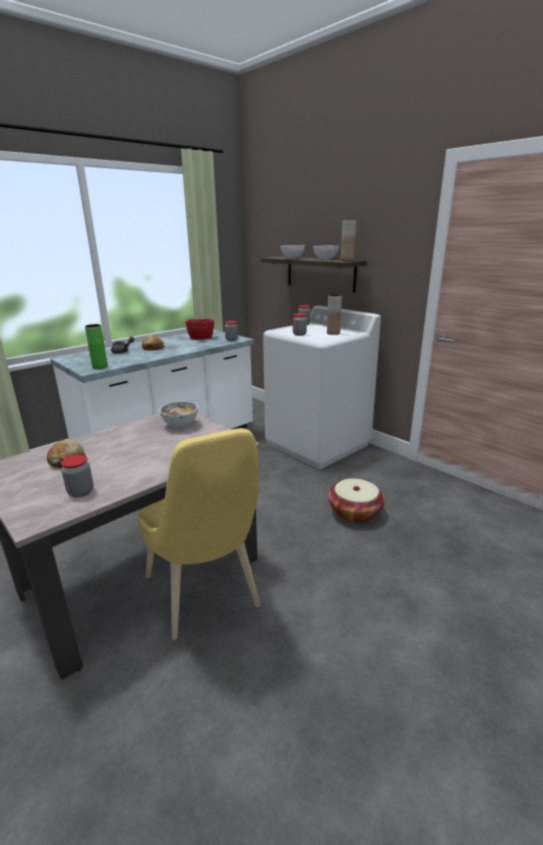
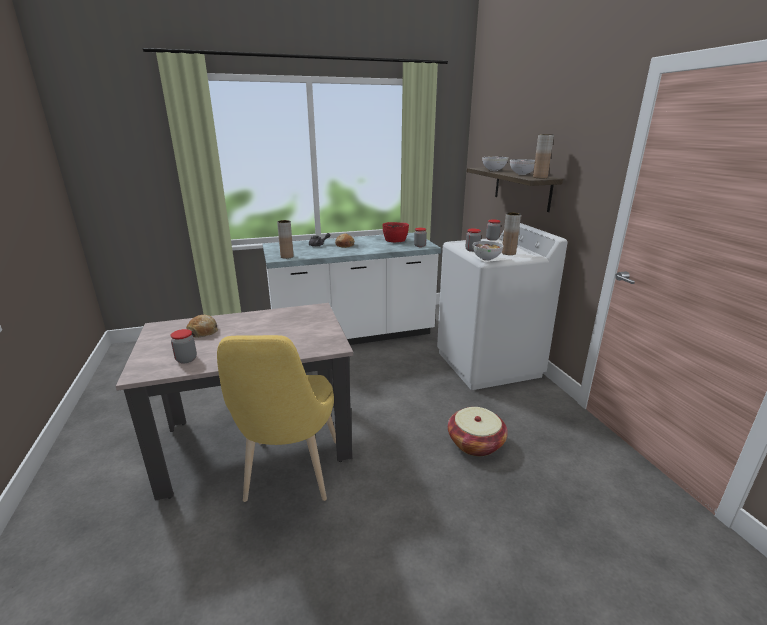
camera: 25 degrees right, 0 degrees up
green vase [85,324,108,369] -> brown vase [277,220,294,259]
bowl [159,401,198,428] -> bowl moved to [473,241,503,261]

